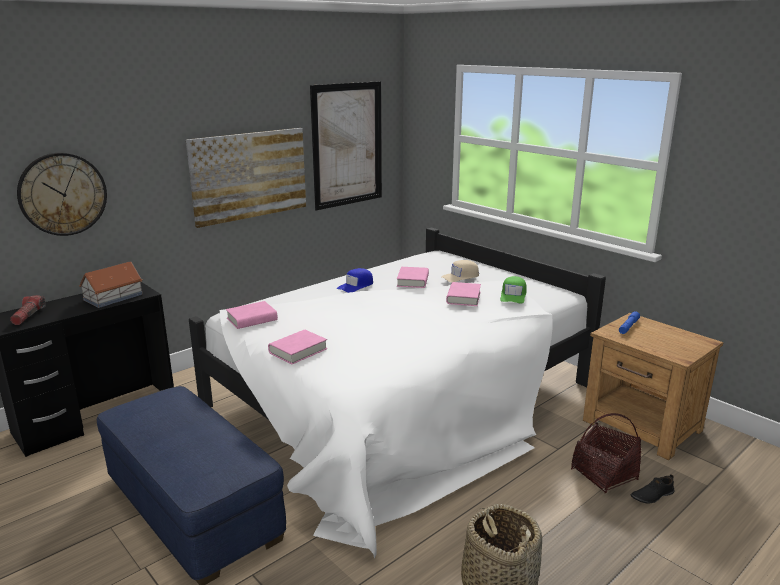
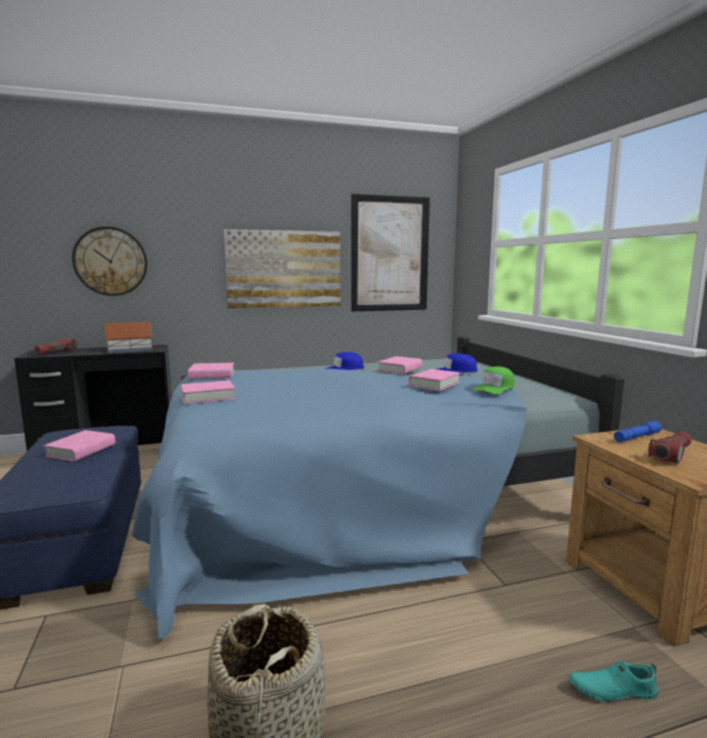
camera: 25 degrees right, 10 degrees down
white bed [189,228,606,558] -> blue bed [132,337,624,639]
beige cap [441,260,479,282] -> blue cap [437,353,477,373]
basket [571,413,641,493] -> none
black shoe [630,474,674,504] -> turquoise shoe [568,660,658,702]
none -> pink book [44,430,115,461]
none -> flashlight [648,432,692,463]

